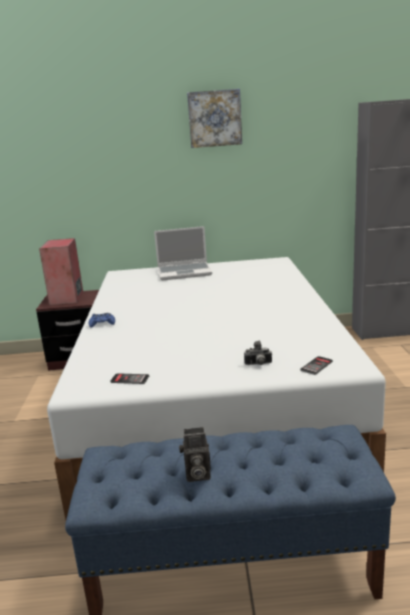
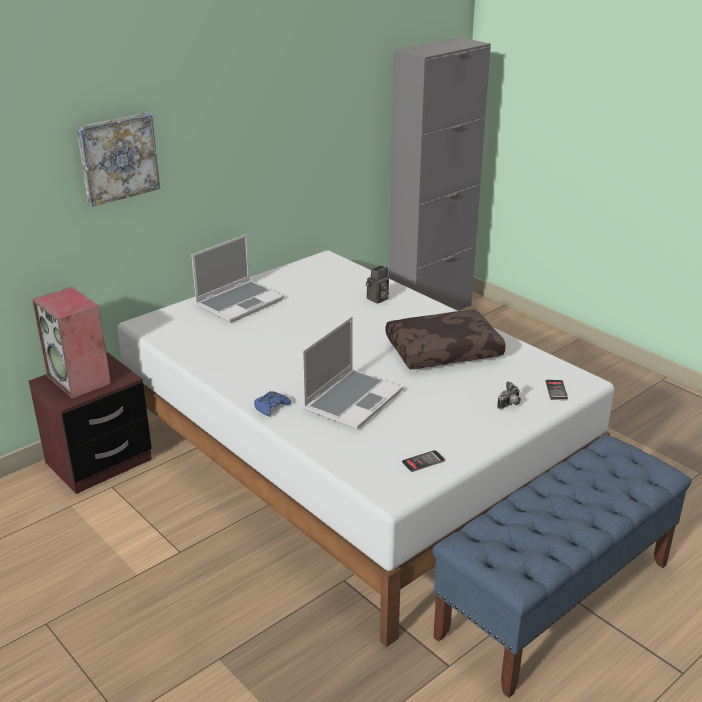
camera: 40 degrees left, 10 degrees up
camera [179,427,211,482] -> camera moved to [366,265,389,304]
picture [187,89,242,148] -> picture moved to [77,113,160,207]
none -> laptop [302,316,403,429]
none -> brown pillow [386,310,506,369]

